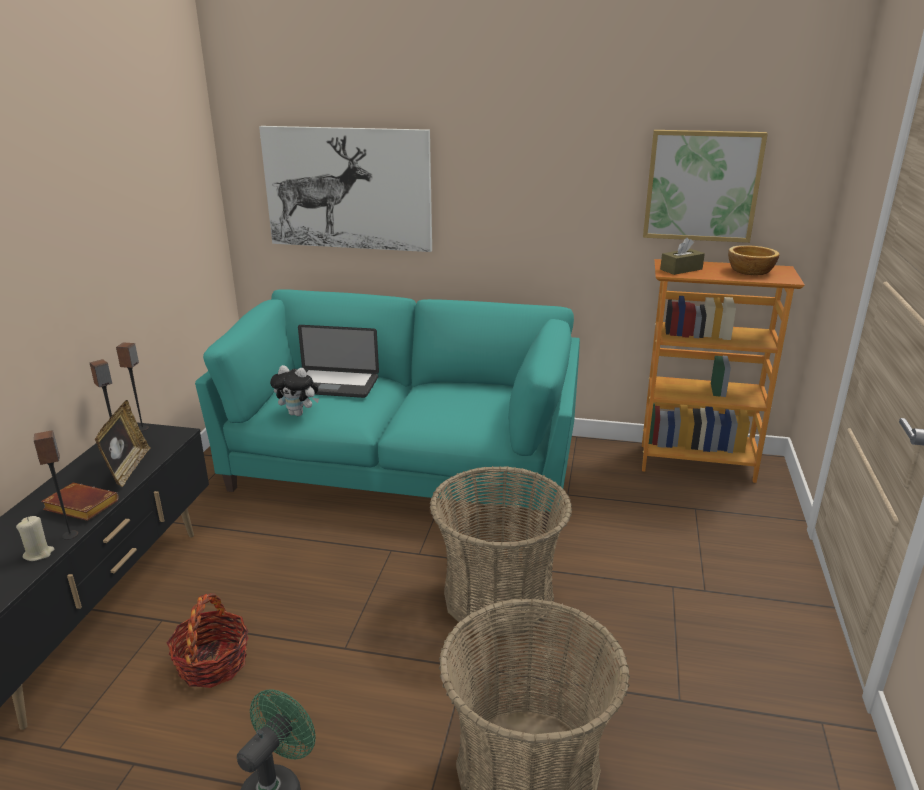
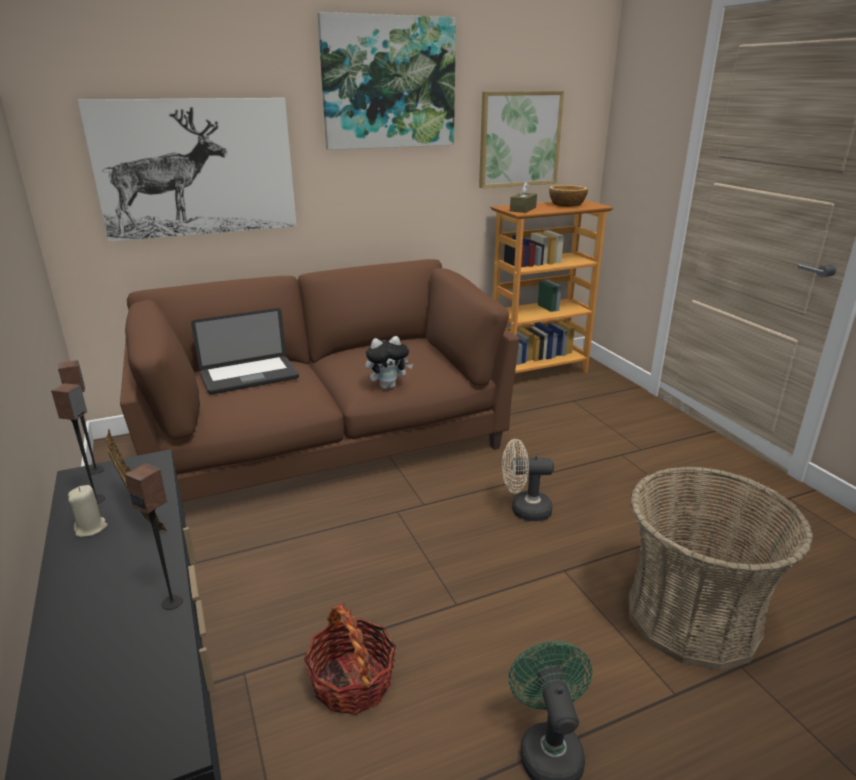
camera: 35 degrees left, 0 degrees up
beige candle [16,516,55,561] -> beige candle moved to [68,485,108,537]
brown book [41,483,119,521] -> none
turquoise sofa [195,289,580,529] -> brown sofa [120,259,519,501]
plush toy [270,365,319,416] -> plush toy moved to [365,336,413,389]
basket [430,466,572,636] -> beige fan [502,439,554,521]
none -> picture [317,12,456,150]

